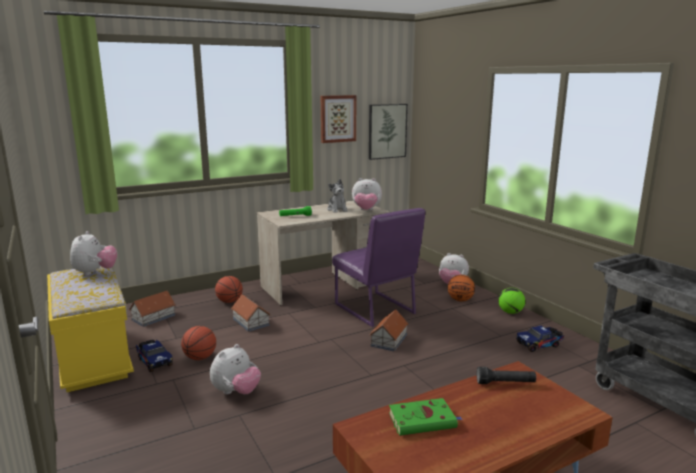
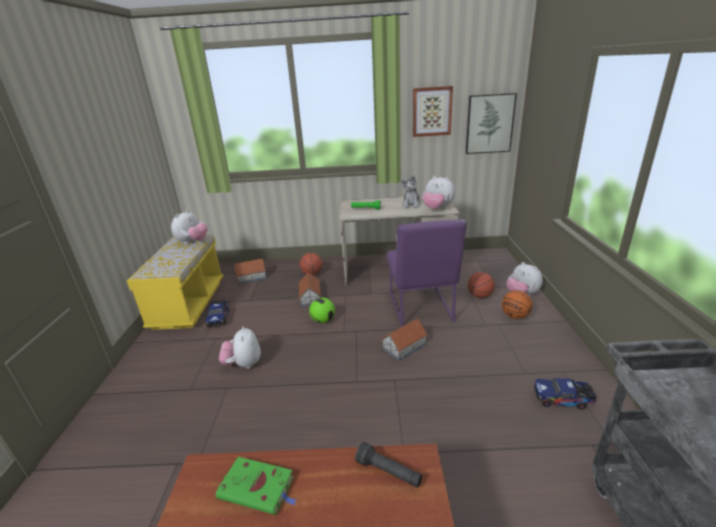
camera: 30 degrees right, 10 degrees up
basketball [181,326,216,360] -> basketball moved to [468,272,495,298]
plush toy [210,344,261,394] -> plush toy turned 105 degrees clockwise [219,326,261,368]
football [498,288,525,314] -> football moved to [309,298,335,323]

